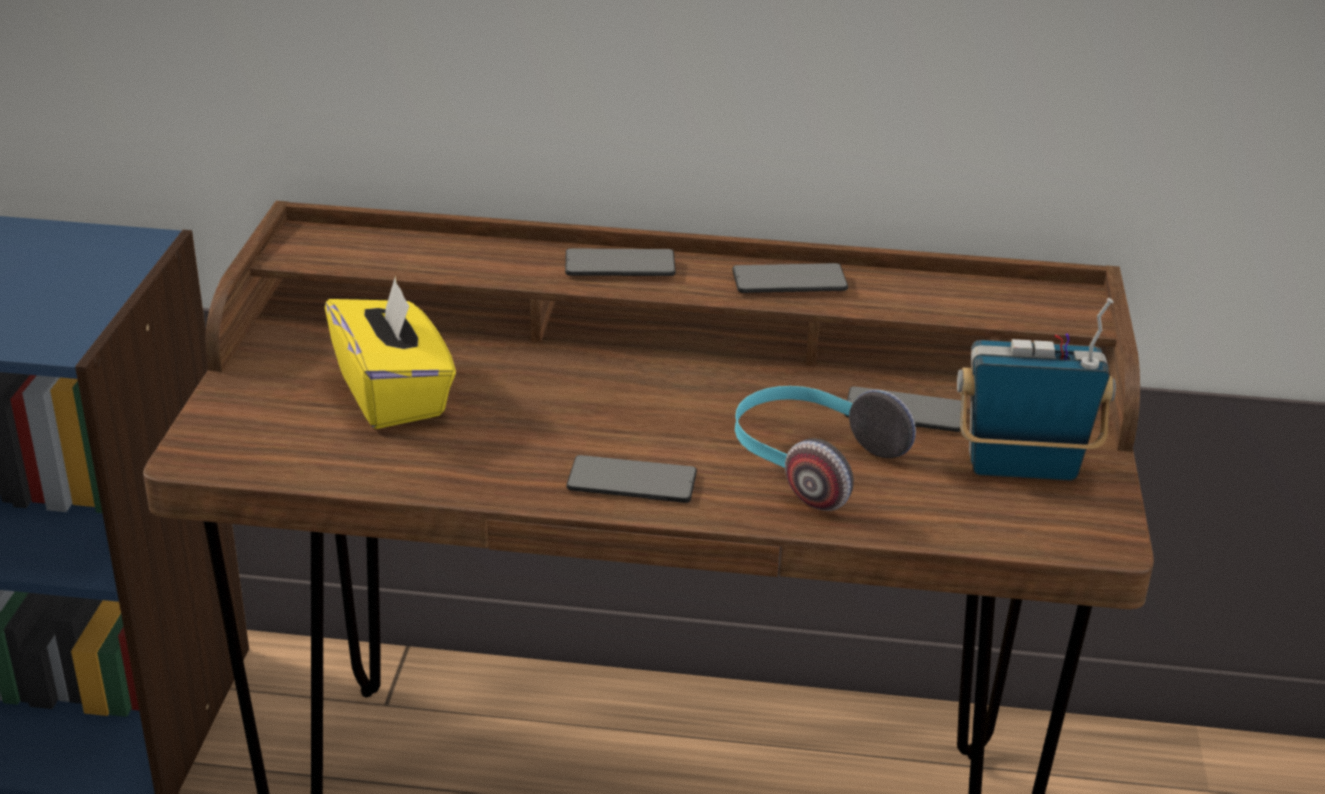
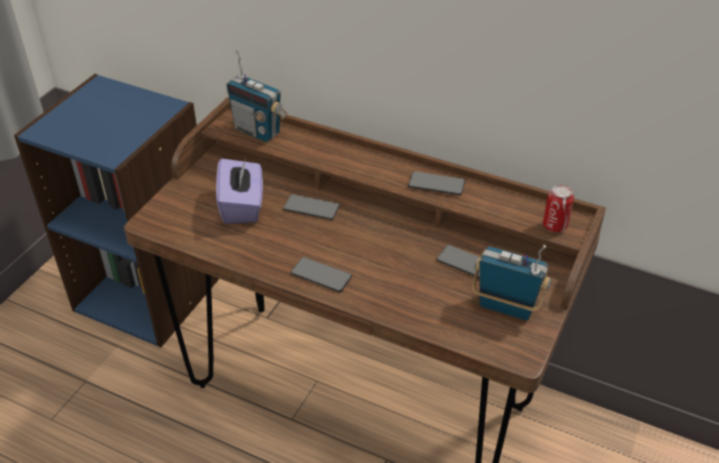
camera: 20 degrees right, 10 degrees up
yellow tissue box [325,276,456,429] -> purple tissue box [216,158,263,224]
phone [565,249,676,276] -> phone moved to [283,194,340,220]
headphones [735,386,916,511] -> none
none -> radio [226,50,287,142]
none -> can [543,184,574,232]

